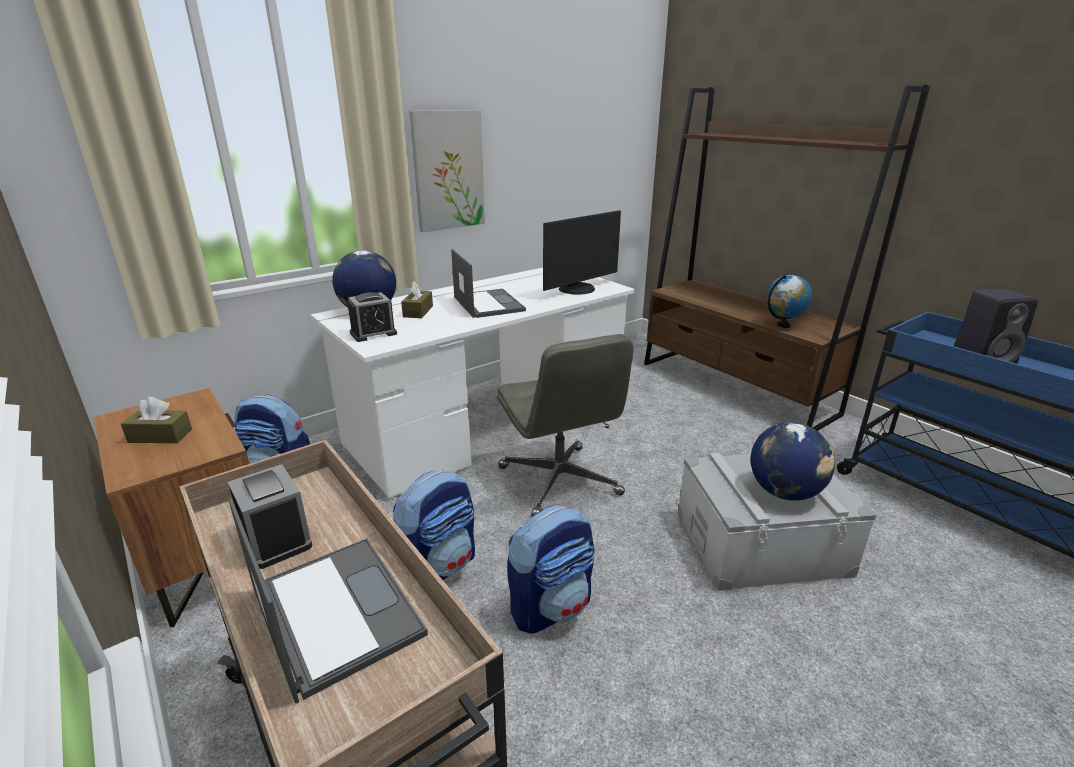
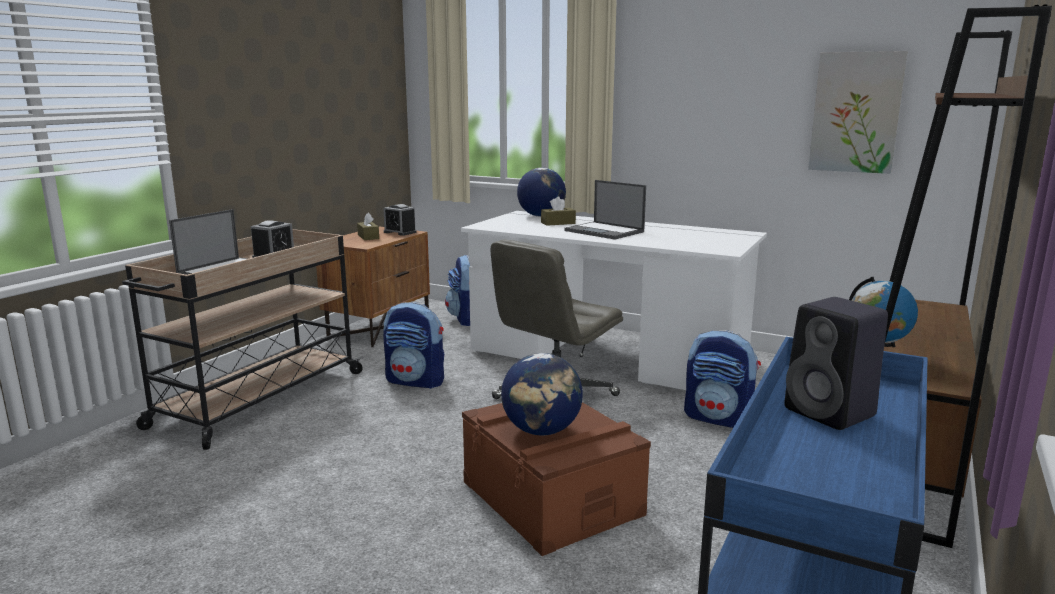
camera: 65 degrees right, 10 degrees down
alarm clock [347,292,397,342] -> alarm clock moved to [383,204,417,236]
picture [409,110,485,232] -> picture moved to [808,51,907,174]
laptop [451,249,526,318] -> laptop turned 90 degrees clockwise [564,180,646,240]
backpack [507,505,595,633] -> backpack moved to [684,330,761,428]
monitor [543,210,621,295] -> none
grey storage box [678,453,876,591] -> brown storage box [462,402,651,556]

